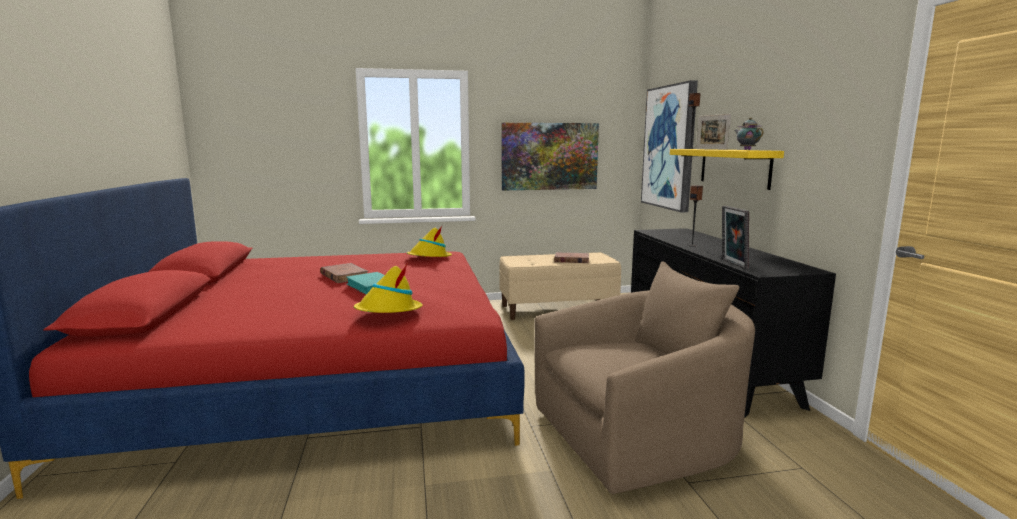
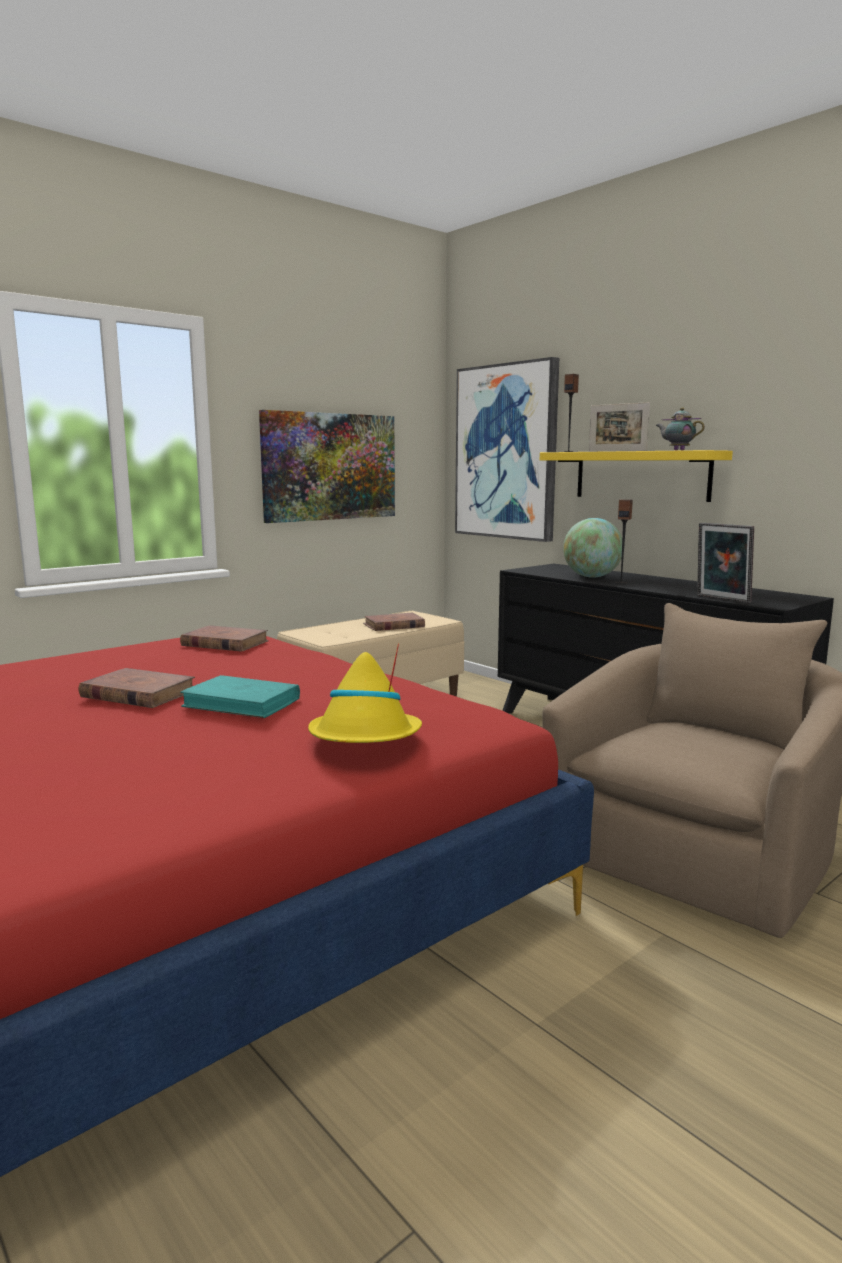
camera: 30 degrees left, 0 degrees up
yellow hat [407,226,452,257] -> brown book [180,625,269,652]
none -> globe [563,518,622,578]

